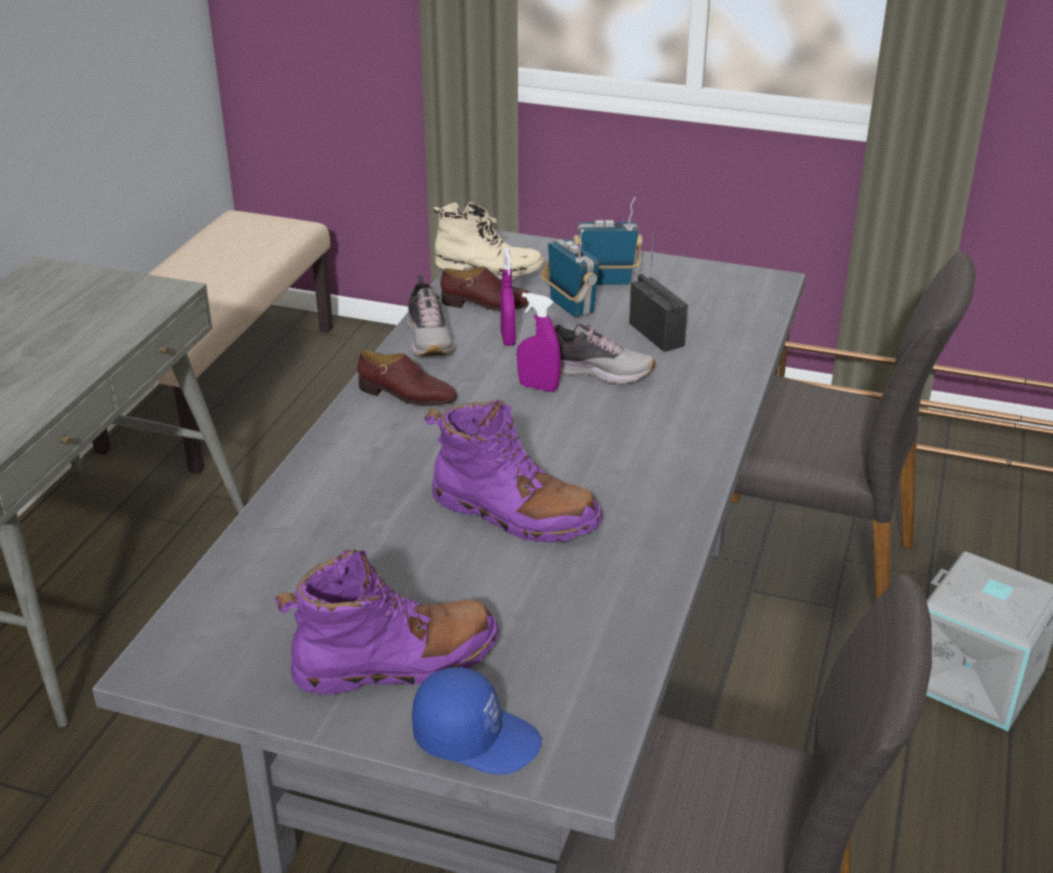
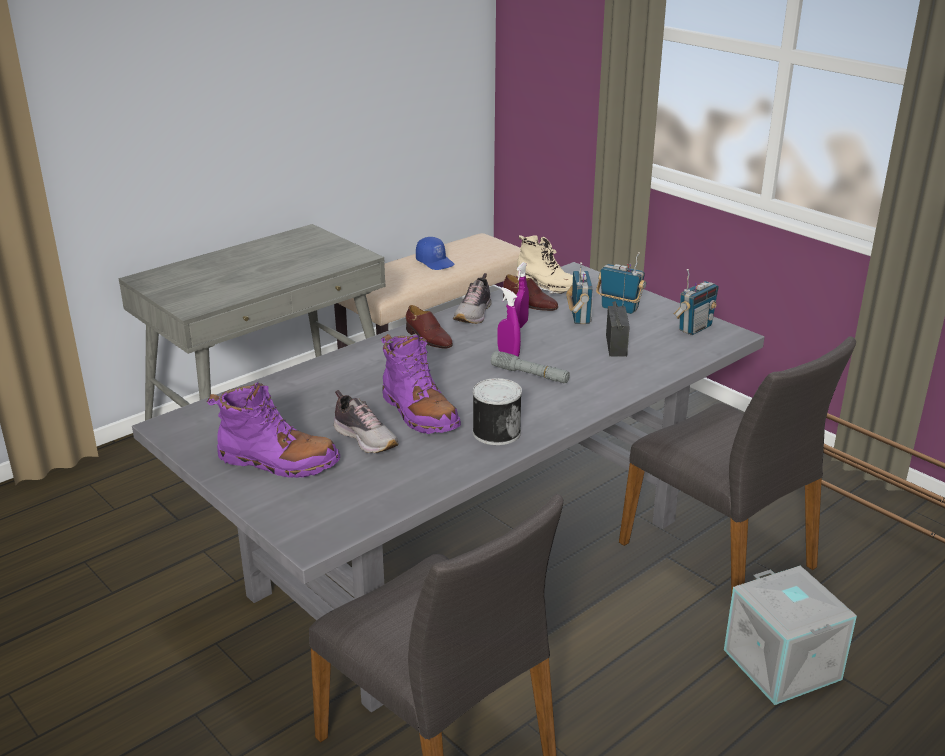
camera: 30 degrees right, 5 degrees down
blue cap [412,667,542,775] -> blue cap moved to [416,237,455,270]
shoe [554,323,655,384] -> shoe moved to [334,390,398,453]
none -> can [473,378,522,445]
none -> grey flashlight [491,351,570,383]
none -> radio [674,269,719,335]

